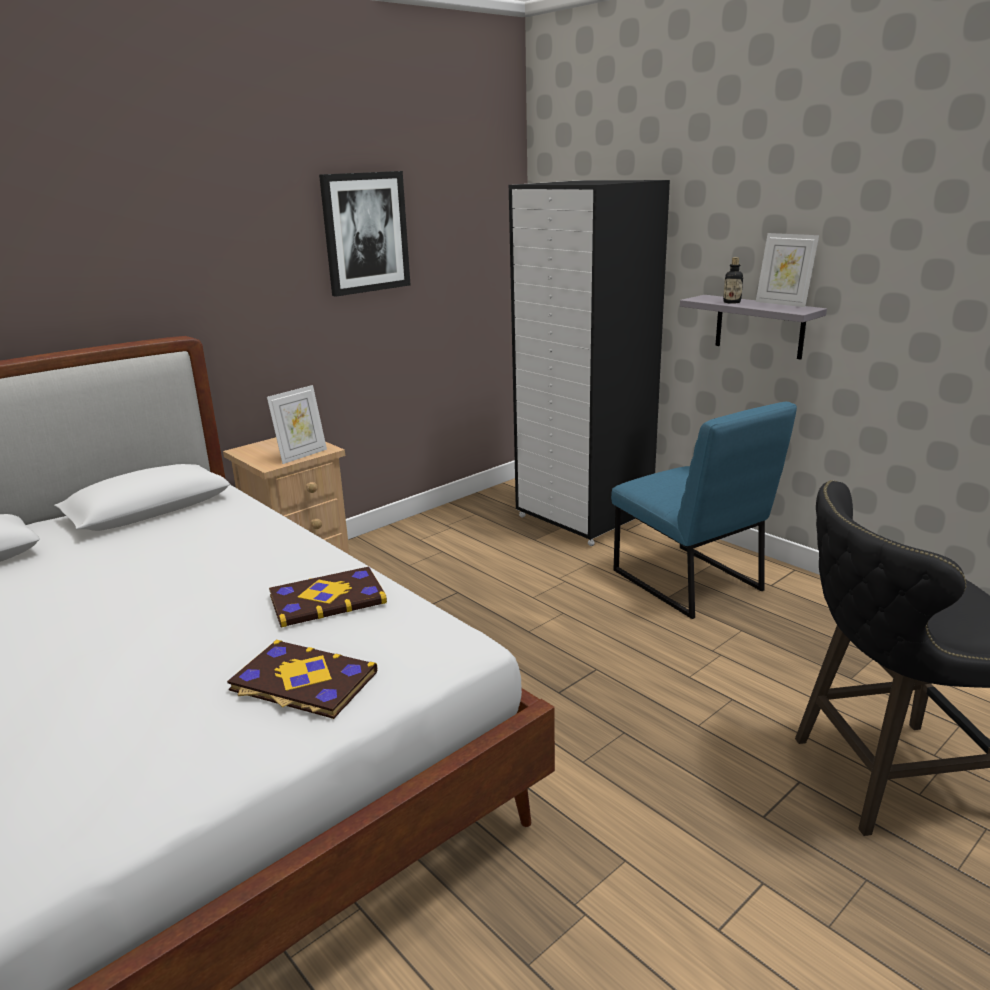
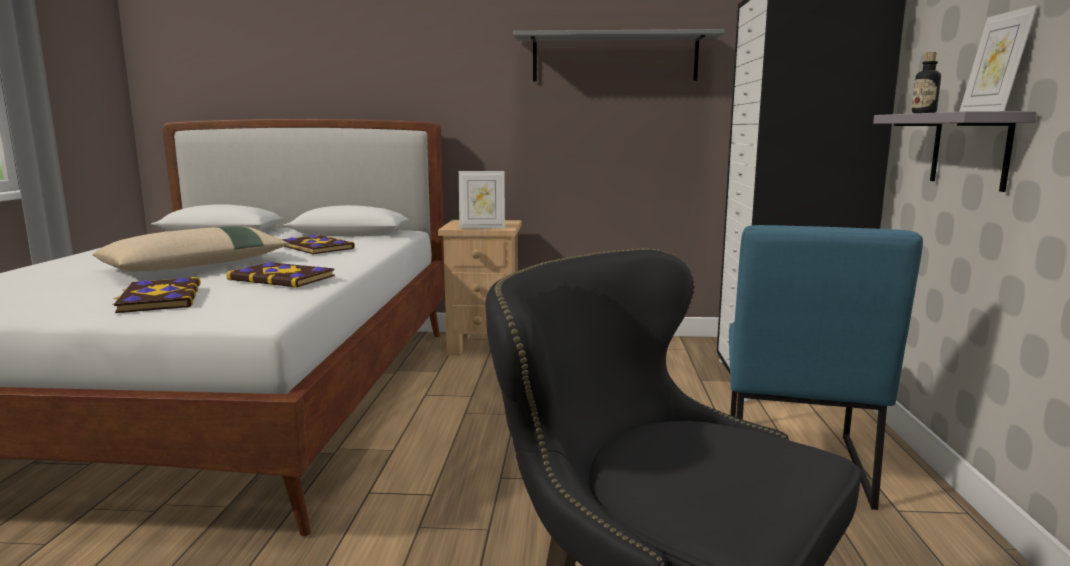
camera: 45 degrees right, 10 degrees down
picture [319,171,410,297] -> grey shelf [513,29,725,81]
none -> beige pillow [92,226,289,271]
none -> book [281,235,355,254]

